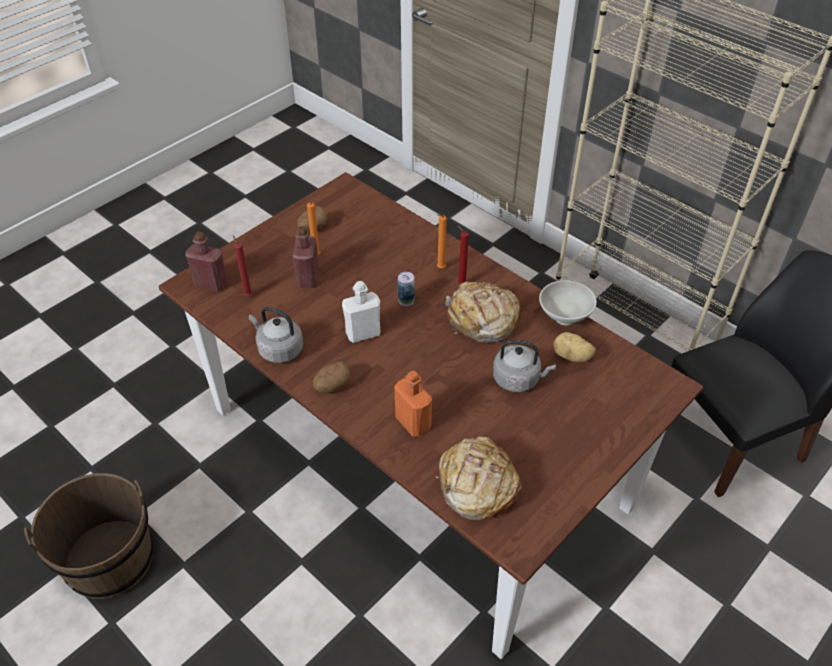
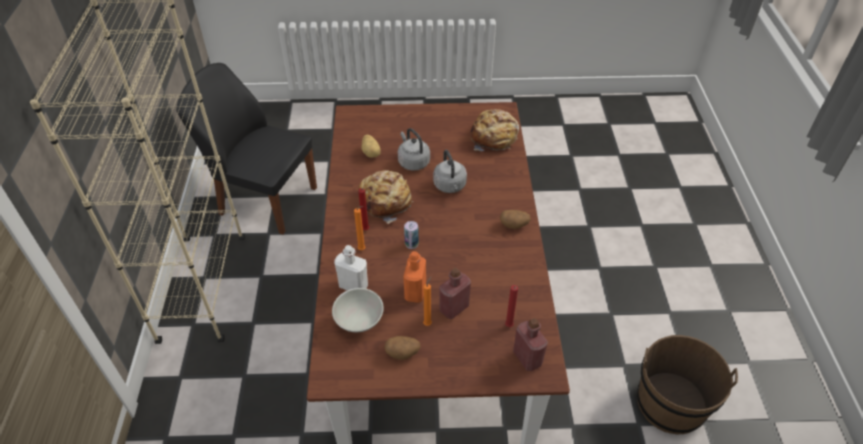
camera: 135 degrees left, 0 degrees up
grey kettle [249,307,303,363] -> grey kettle moved to [433,150,467,193]
white bottle [342,281,380,343] -> white bottle moved to [334,245,368,290]
orange bottle [394,370,432,437] -> orange bottle moved to [403,251,426,303]
white bowl [539,280,597,326] -> white bowl moved to [332,288,384,333]

